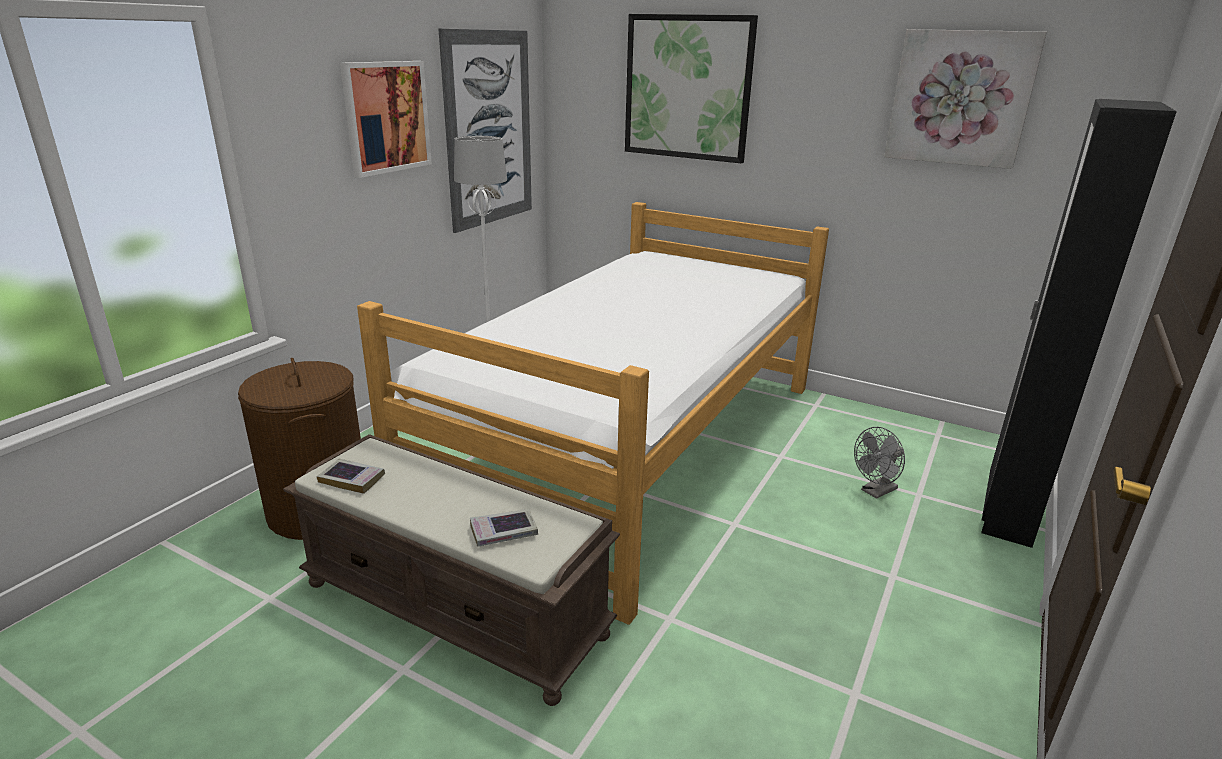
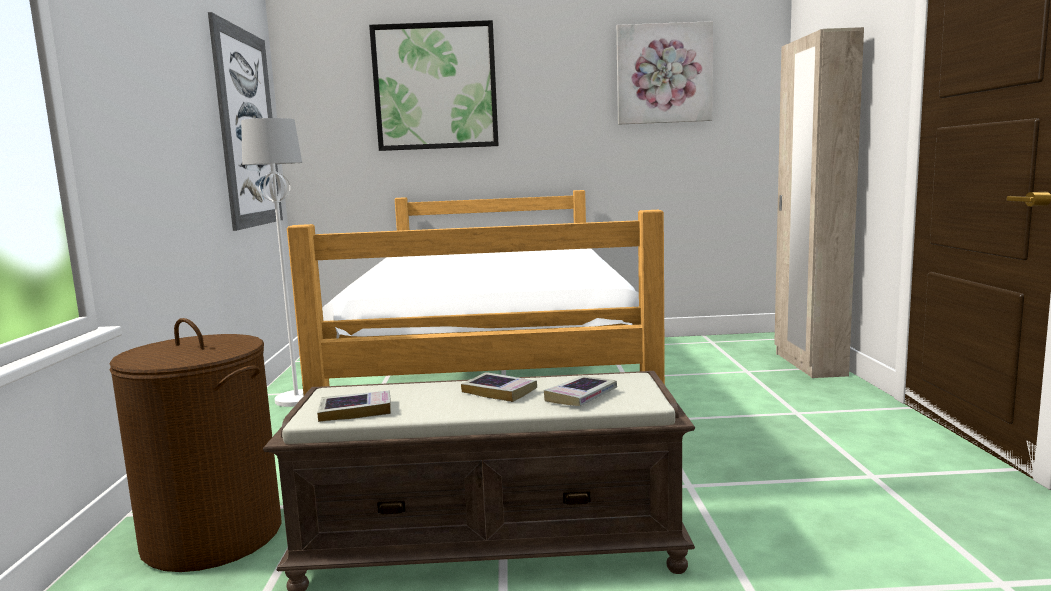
camera: 30 degrees left, 15 degrees down
picture [340,61,432,178] -> none
grey fan [854,427,905,499] -> none
black wardrobe [981,99,1177,548] -> beige wardrobe [774,27,864,378]
none -> book [461,372,537,402]

